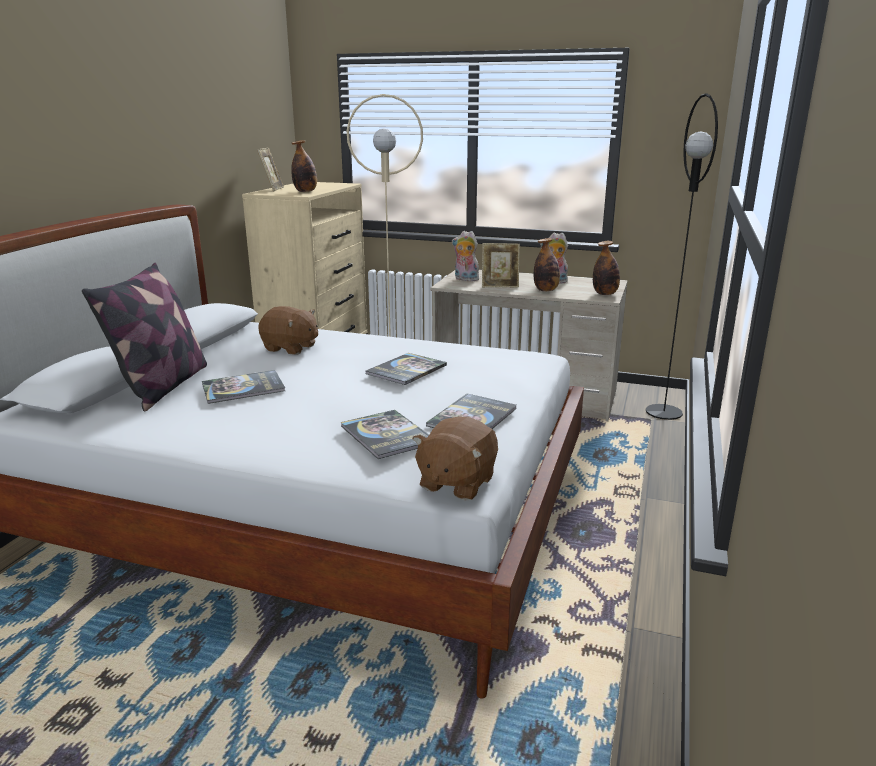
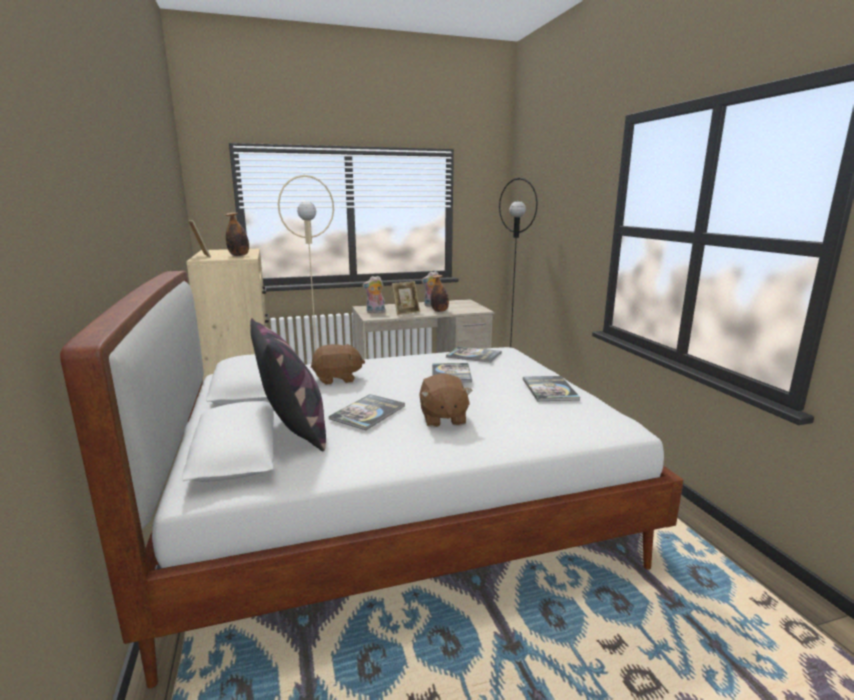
camera: 35 degrees left, 5 degrees down
book [341,410,429,459] -> book moved to [446,346,501,363]
brown plush toy [412,417,498,501] -> brown plush toy moved to [420,373,472,427]
bottle [593,241,620,295] -> none

